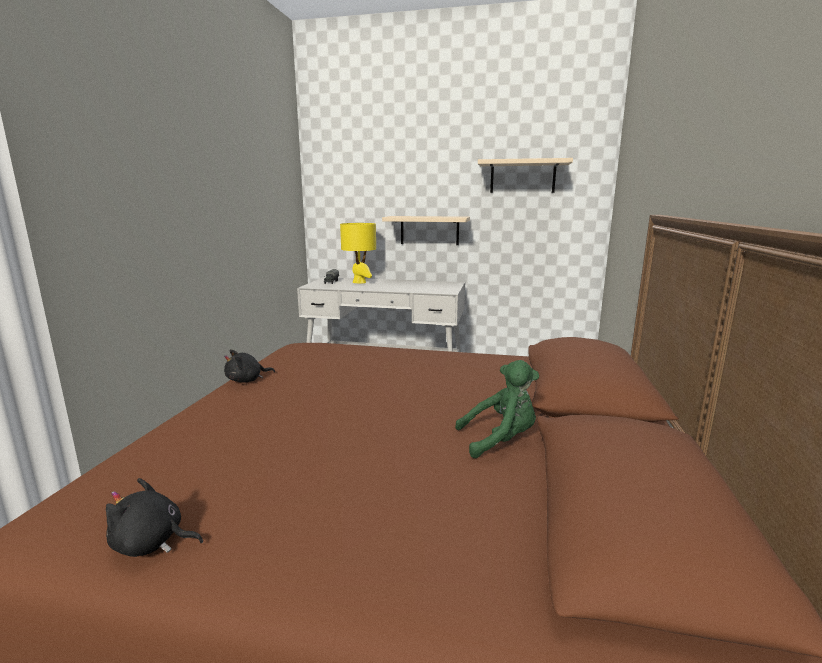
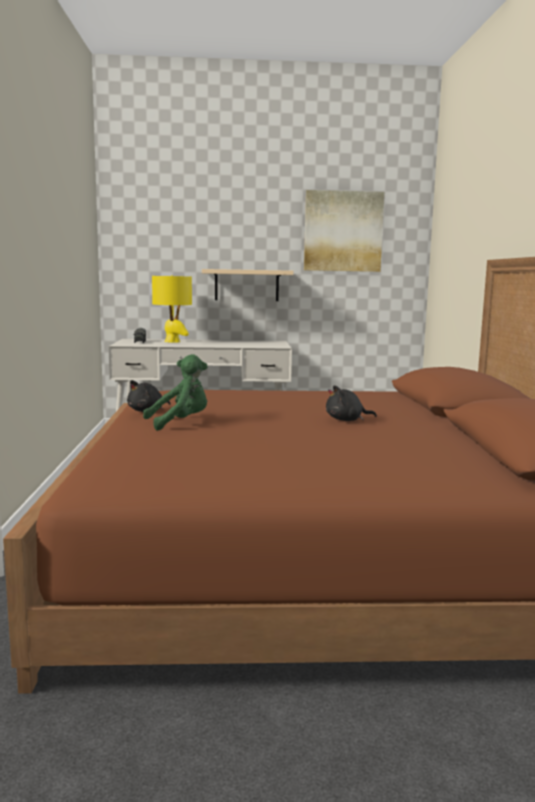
camera: 15 degrees left, 5 degrees down
black plush toy [106,478,203,557] -> black plush toy moved to [326,385,377,421]
green plush toy [455,360,539,458] -> green plush toy moved to [143,354,208,431]
beige shelf [478,158,573,193] -> picture [304,190,384,272]

